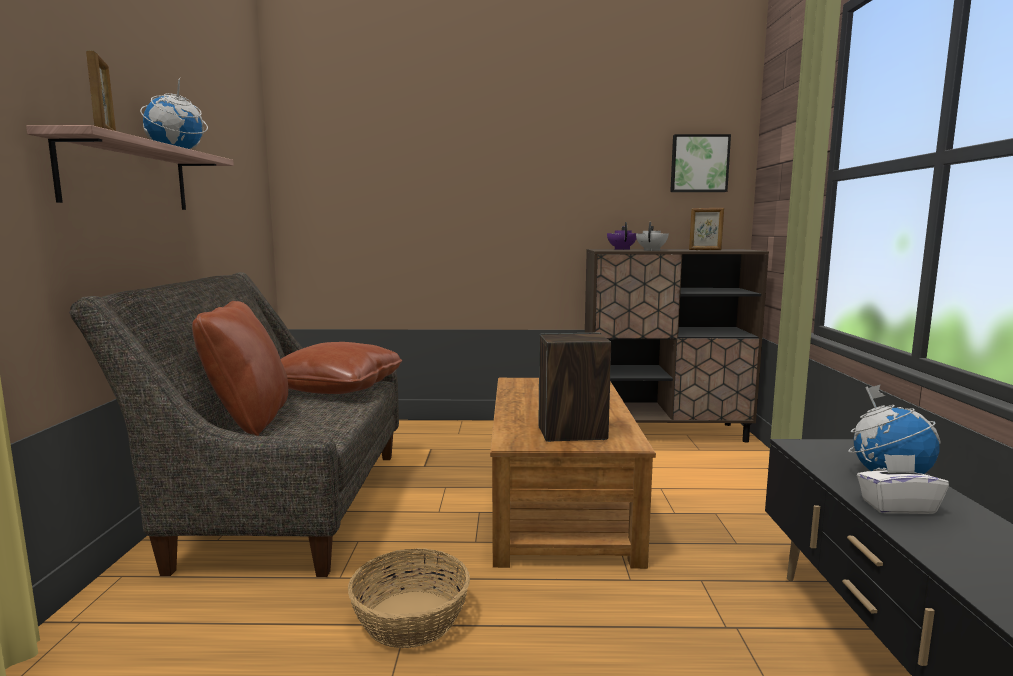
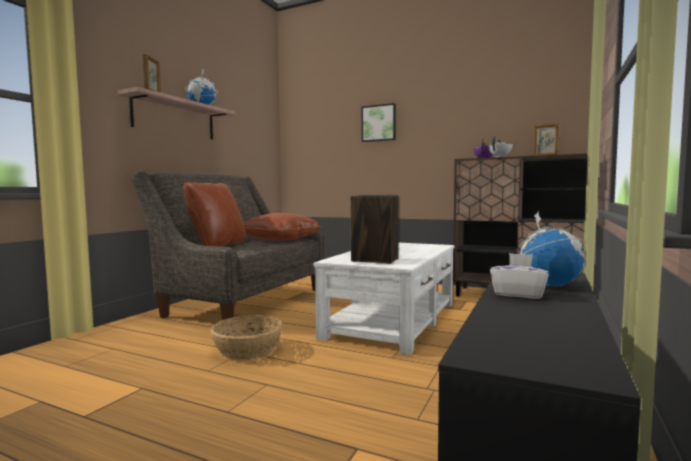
camera: 25 degrees right, 5 degrees down
brown coffee table [490,378,656,569] -> white coffee table [313,243,455,355]
picture [670,134,731,192] -> picture moved to [362,103,396,142]

